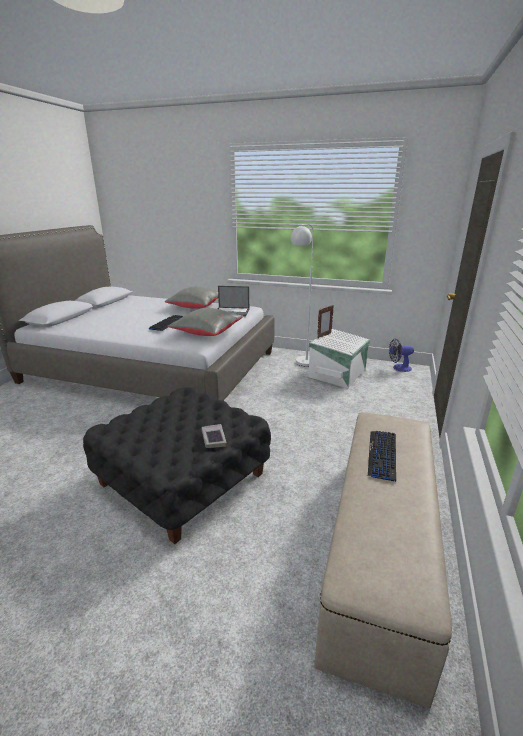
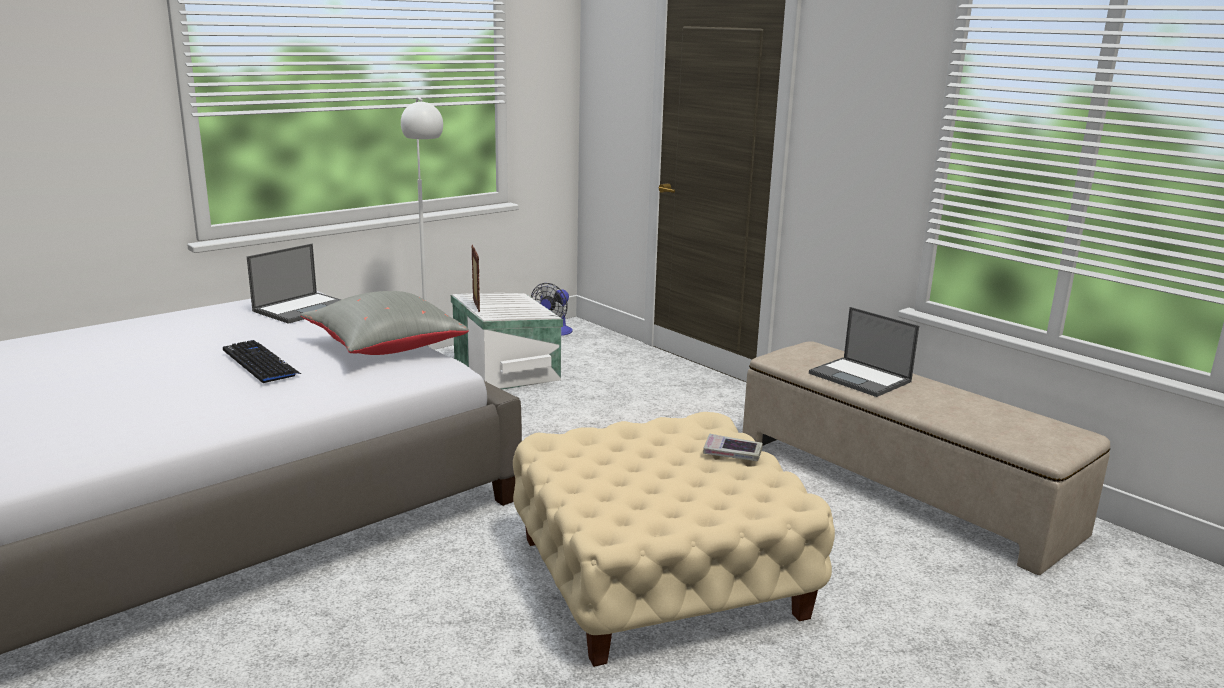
camera: 60 degrees left, 5 degrees down
black ottoman [83,387,271,544] -> beige ottoman [513,412,835,667]
grey pillow [165,286,218,309] -> none
keyboard [368,431,396,482] -> laptop [809,307,919,397]

